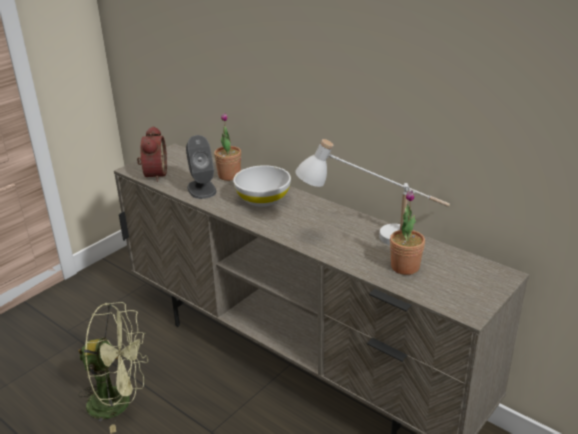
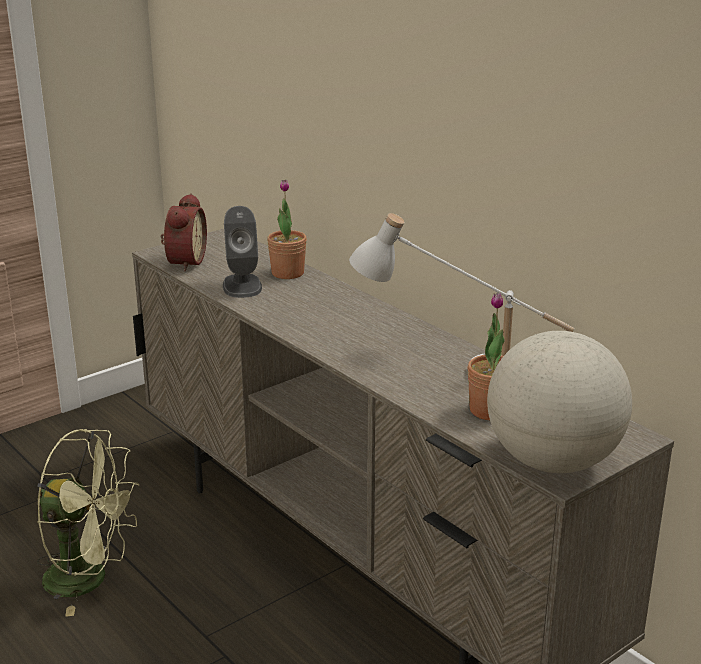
camera: 10 degrees right, 5 degrees down
white bowl [233,165,291,207] -> none
none -> globe [487,331,632,473]

